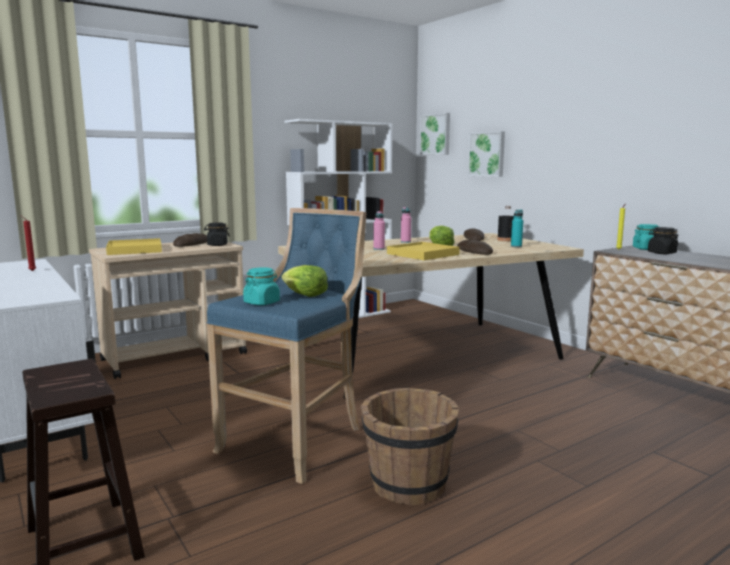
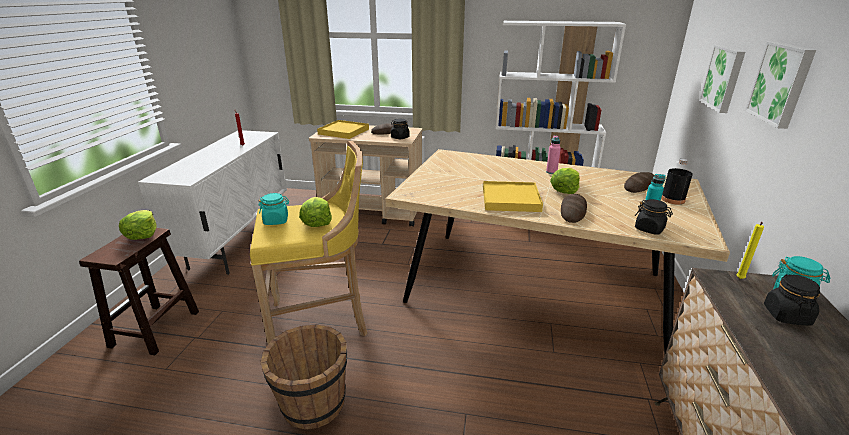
camera: 45 degrees right, 15 degrees up
blue stool [207,208,367,484] -> yellow stool [250,141,367,344]
pink bottle [374,211,385,250] -> none
picture [420,113,450,155] -> picture moved to [745,42,816,129]
none -> lettuce [119,210,157,240]
none -> black jar [635,199,673,235]

